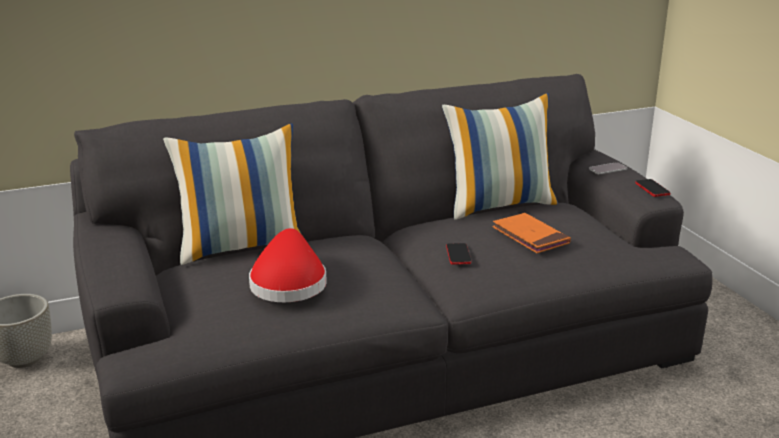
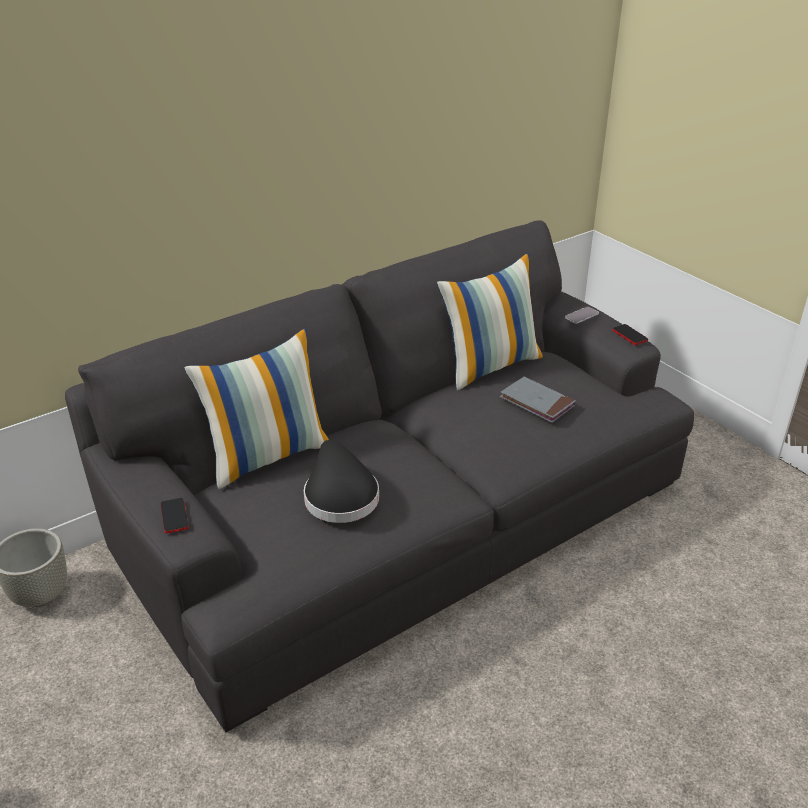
camera: 15 degrees left, 10 degrees up
red hat [249,228,327,302] -> black hat [304,440,379,523]
phone [446,243,471,265] -> phone moved to [160,498,189,534]
orange book [492,213,571,253] -> grey book [500,377,576,423]

